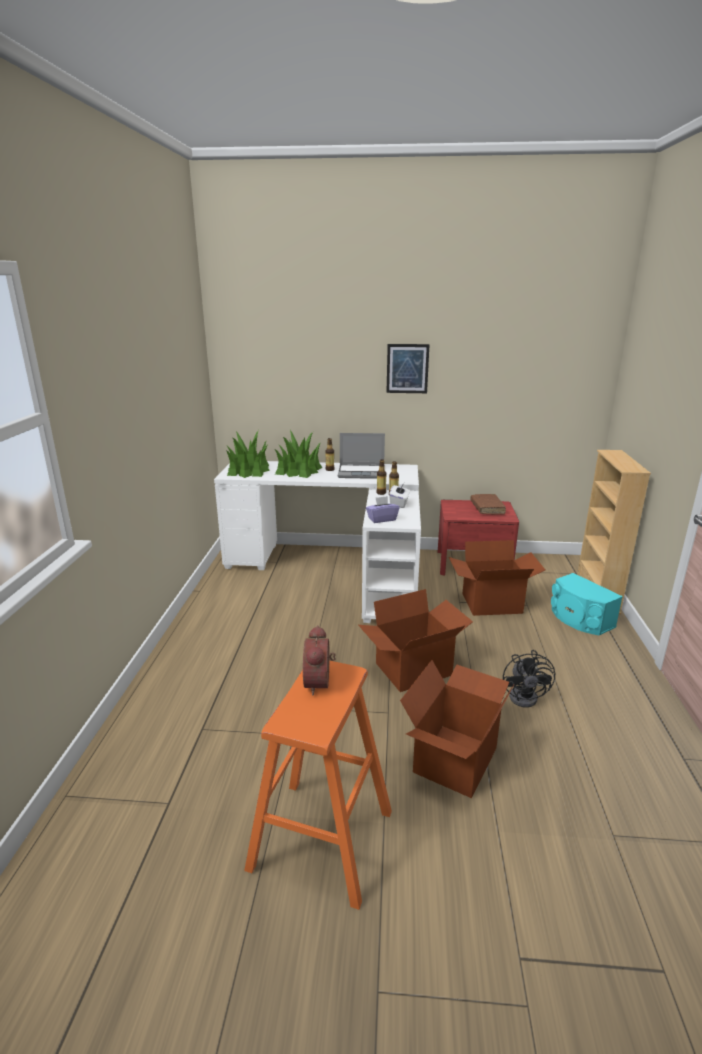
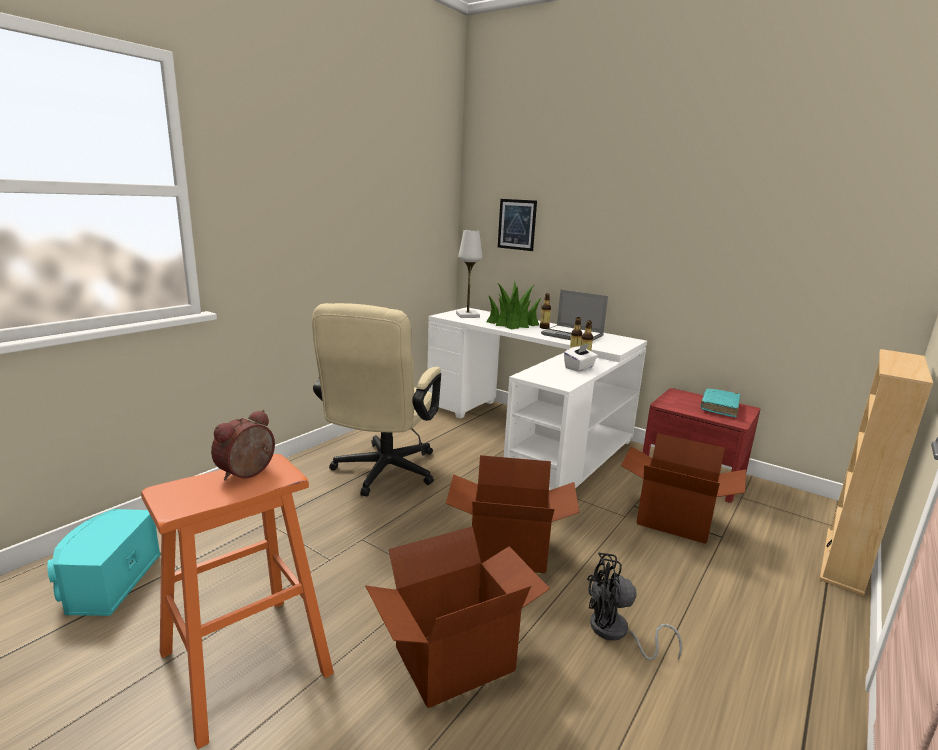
camera: 30 degrees right, 5 degrees down
potted plant [226,431,270,478] -> white table lamp [456,230,482,318]
purple tissue box [366,496,400,523] -> none
picture [386,344,430,393] -> picture moved to [498,199,537,251]
brown book [470,494,506,515] -> turquoise book [701,389,740,417]
black fan [503,650,555,708] -> black fan turned 60 degrees clockwise [587,553,682,660]
turquoise speaker [551,573,623,635] -> turquoise speaker moved to [47,509,160,616]
none -> beige office chair [312,303,441,497]

